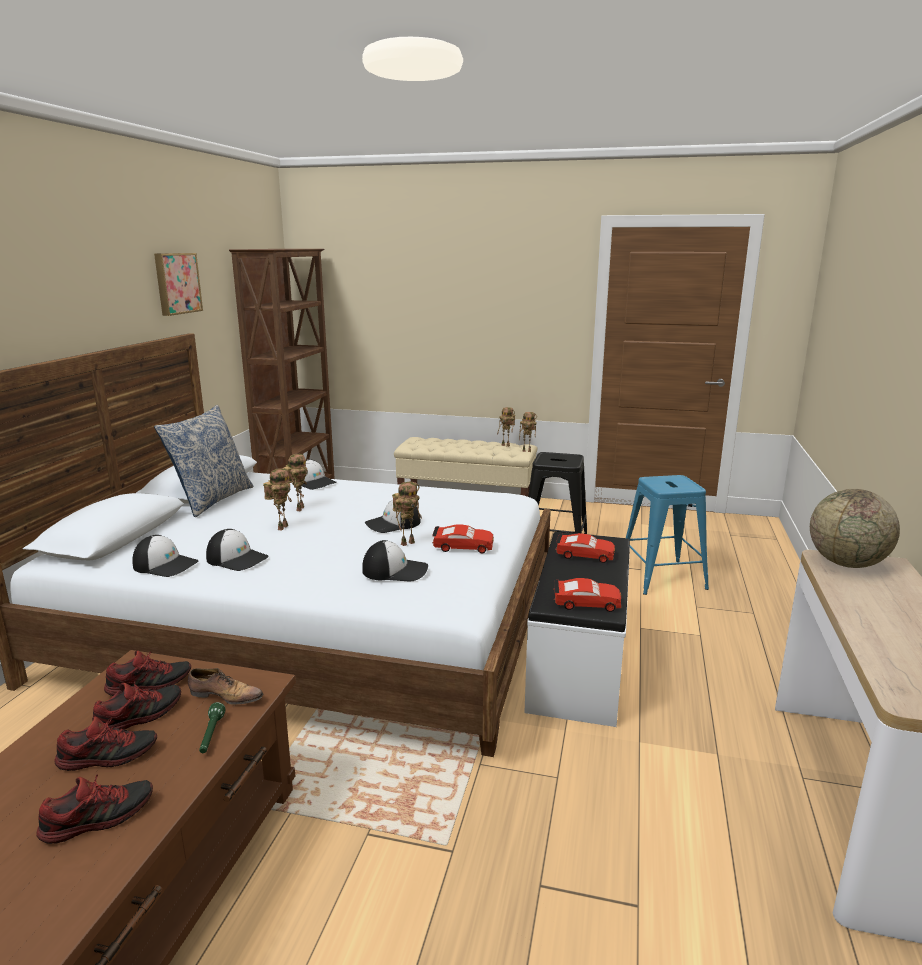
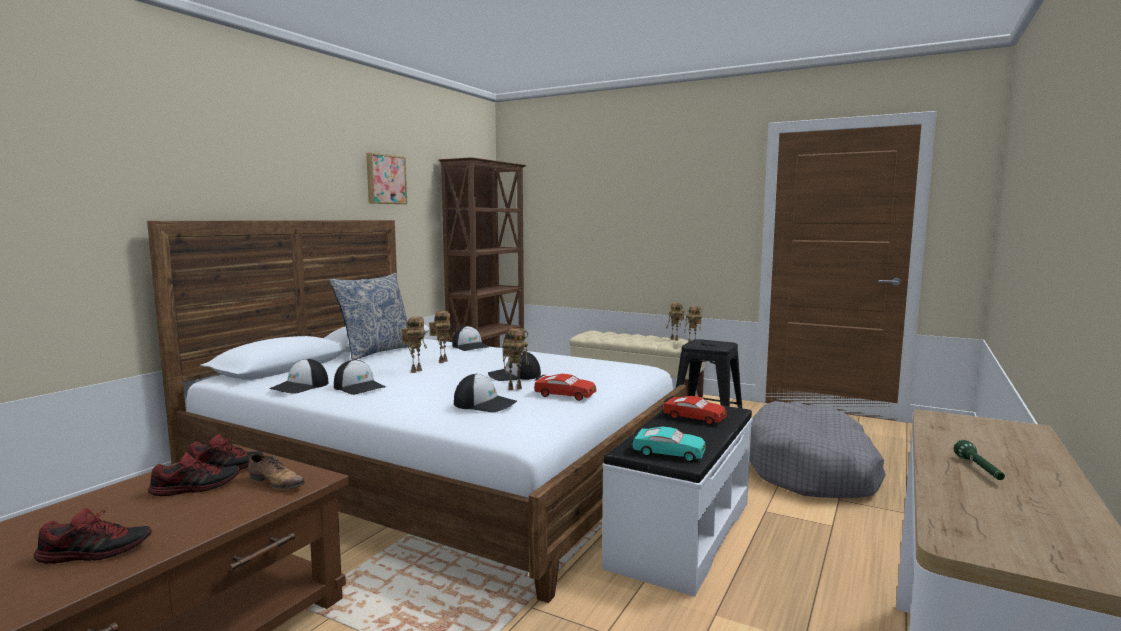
camera: 15 degrees right, 10 degrees down
shoe [55,717,157,771] -> none
cap [132,535,198,577] -> cap turned 90 degrees clockwise [269,359,329,394]
green flashlight [199,702,226,753] -> green flashlight moved to [954,440,1005,480]
red toy car [553,578,621,612] -> turquoise toy car [632,427,706,462]
blue stool [626,475,709,595] -> grey dog bed [749,401,885,498]
globe [810,489,900,568] -> none

